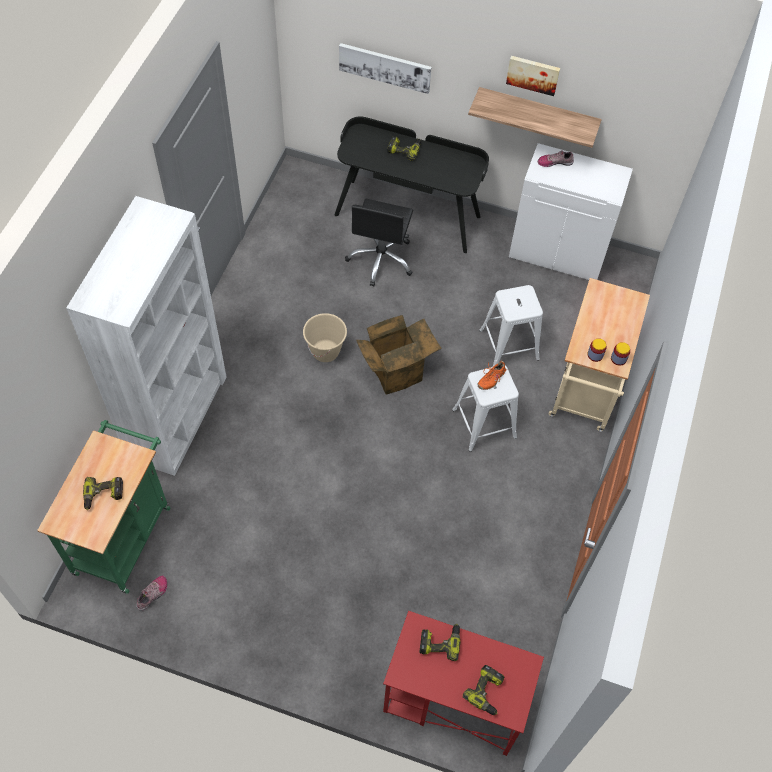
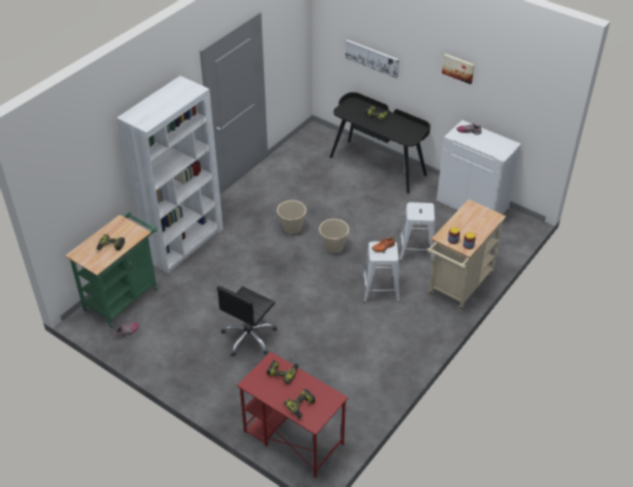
camera: 20 degrees right, 15 degrees down
black office chair [345,199,413,286] -> black office chair moved to [217,286,277,356]
cardboard box [356,315,442,395] -> beige bucket [319,219,349,253]
shelf [468,87,602,148] -> none

